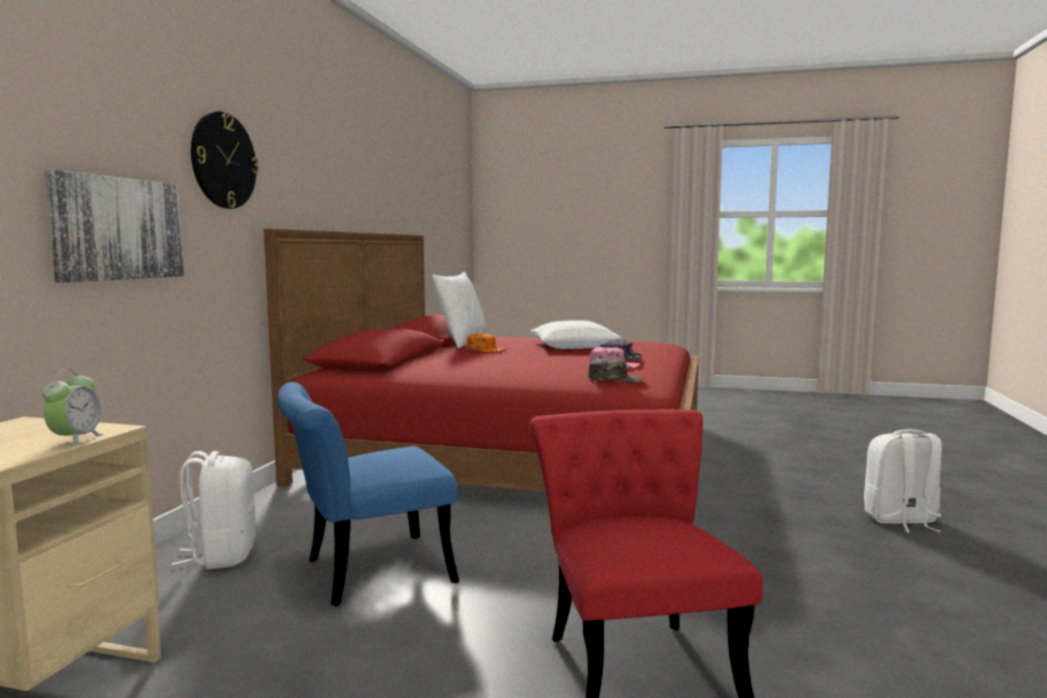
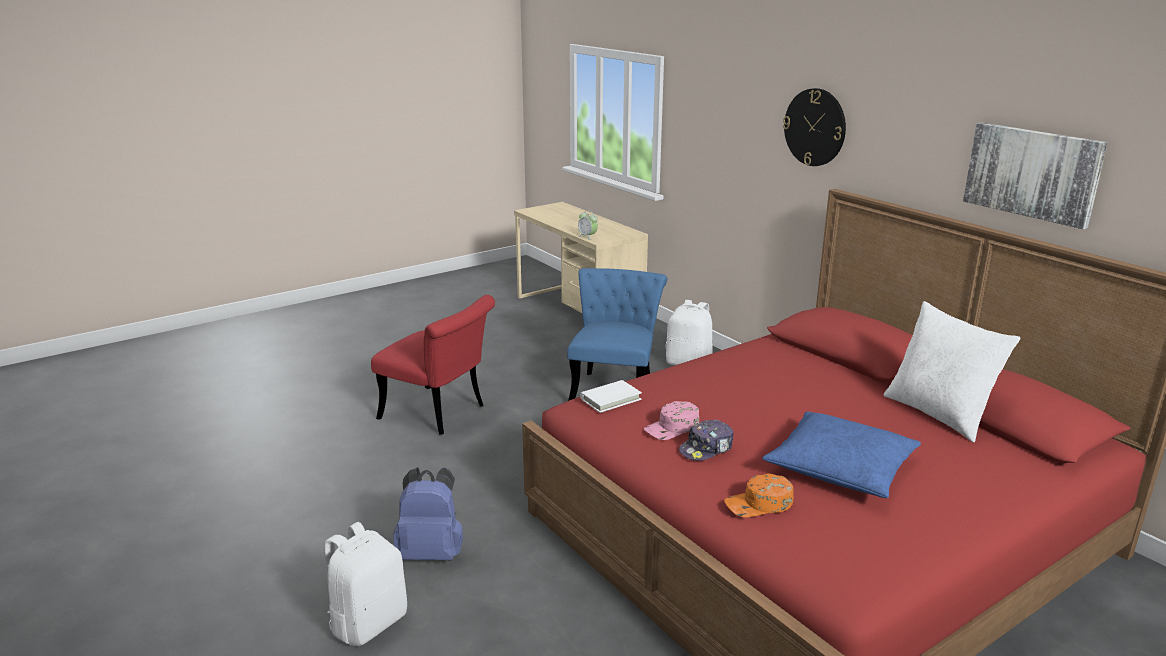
camera: 130 degrees right, 15 degrees up
picture [45,170,184,283] -> picture moved to [963,123,1108,229]
orange cap [467,333,507,352] -> orange cap moved to [724,473,794,517]
white pillow [530,320,621,349] -> blue pillow [762,412,921,498]
green cap [588,358,644,383] -> white book [580,380,642,413]
none -> blue backpack [393,467,463,560]

